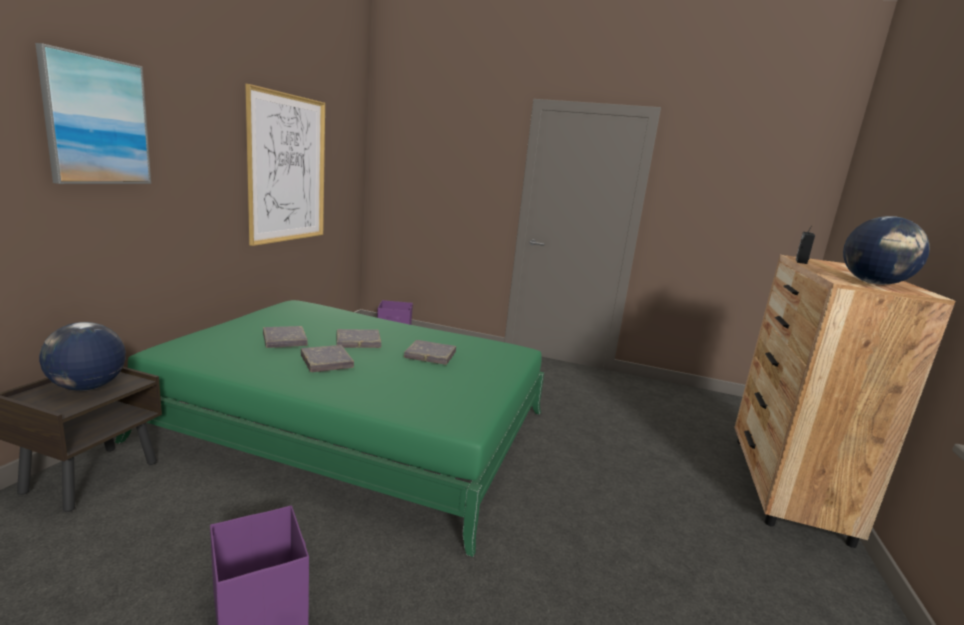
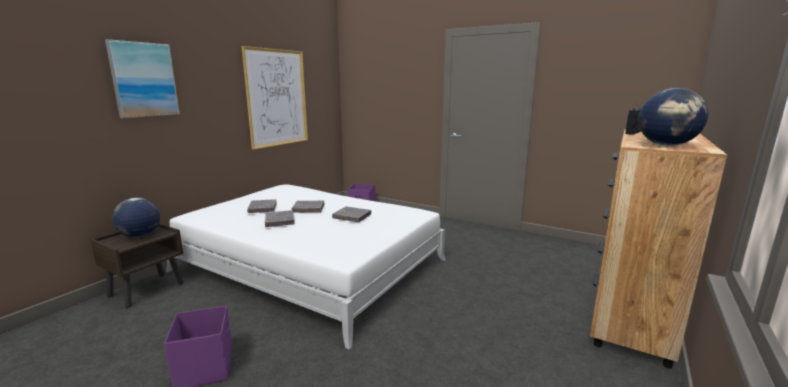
camera: 15 degrees right, 0 degrees up
green bed [115,300,544,557] -> white bed [166,184,446,350]

